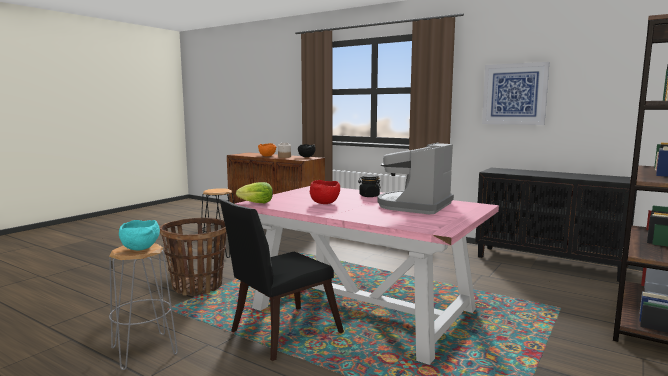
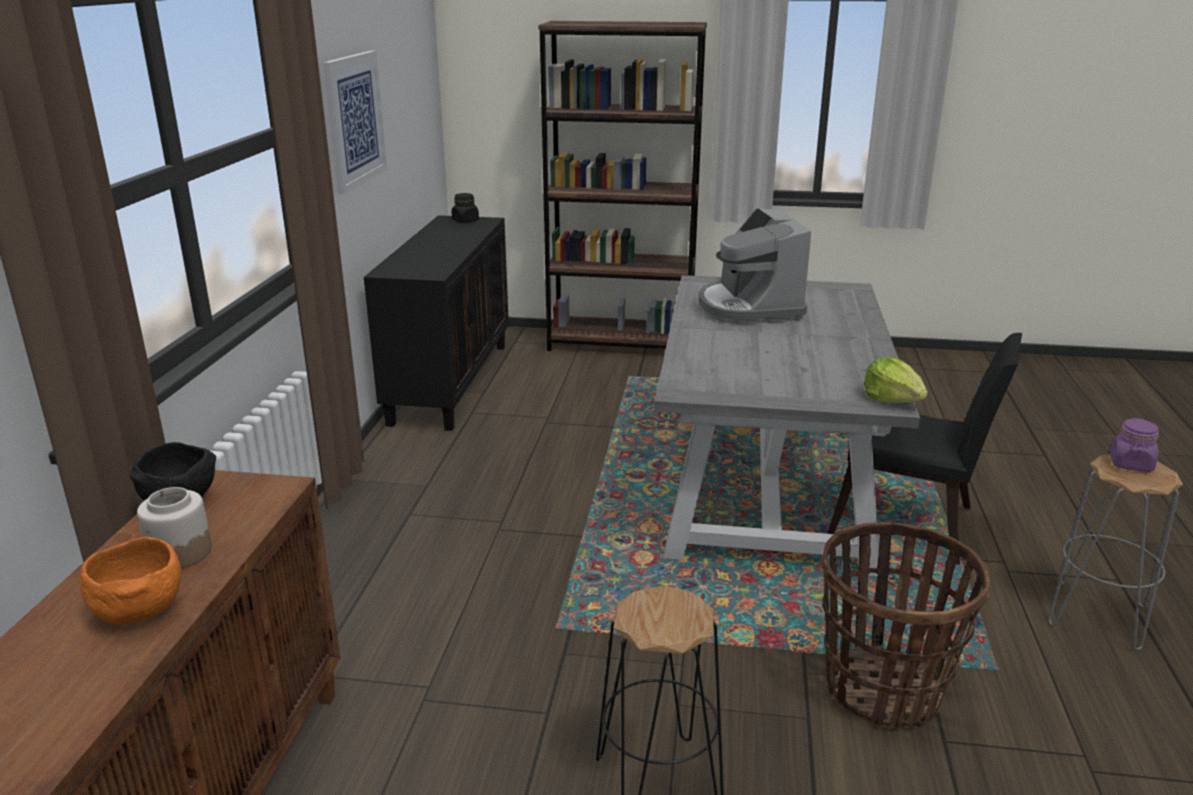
camera: 115 degrees left, 15 degrees up
turquoise bowl [119,220,160,251] -> purple jar [1110,418,1159,472]
pink dining table [235,186,499,365] -> grey dining table [654,275,920,576]
red bowl [310,180,340,204] -> none
black jar [358,175,381,197] -> black jar moved to [451,193,479,223]
coffee machine [377,143,454,214] -> coffee machine turned 75 degrees clockwise [699,208,811,324]

